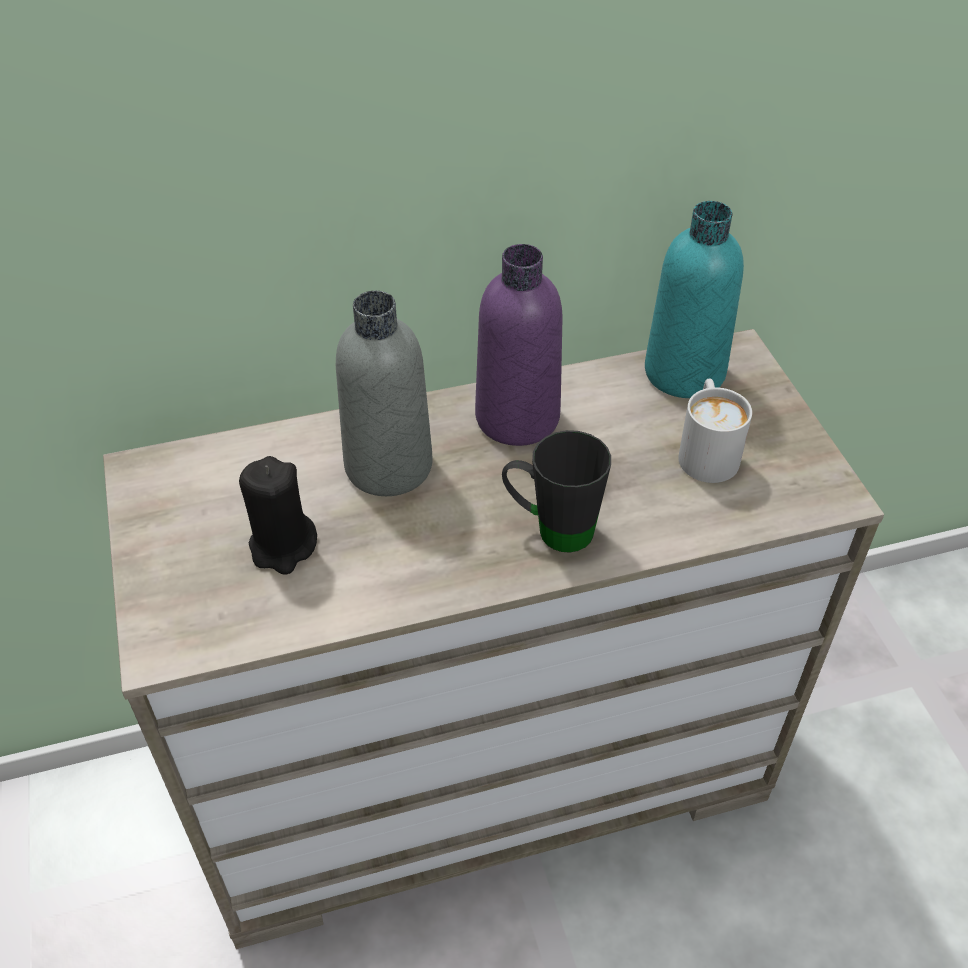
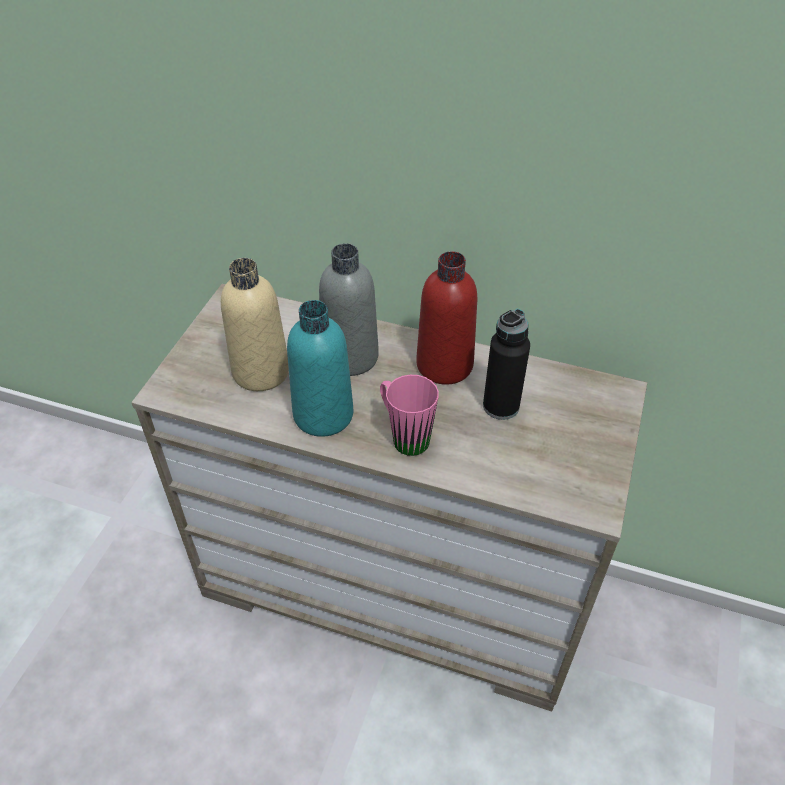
camera: 35 degrees right, 0 degrees up
black candle [239,456,317,574] -> beige bottle [221,258,289,391]
purple bottle [475,244,563,446] -> red bottle [416,251,477,385]
black mug [502,430,611,552] -> pink mug [380,375,439,456]
turquoise bottle [645,201,744,398] -> turquoise bottle moved to [287,300,353,437]
white mug [678,379,752,483] -> none
none -> black bottle [483,309,530,420]

